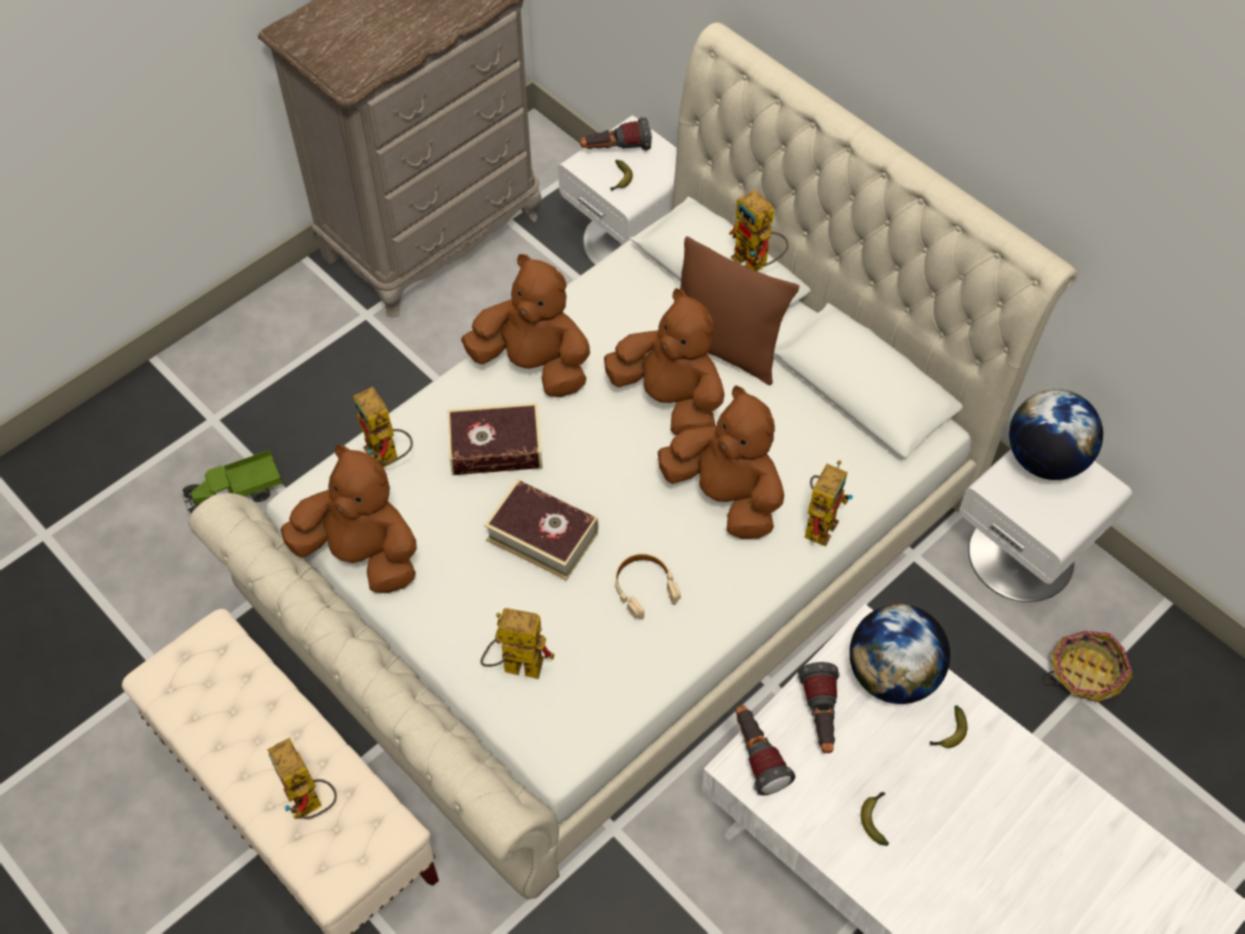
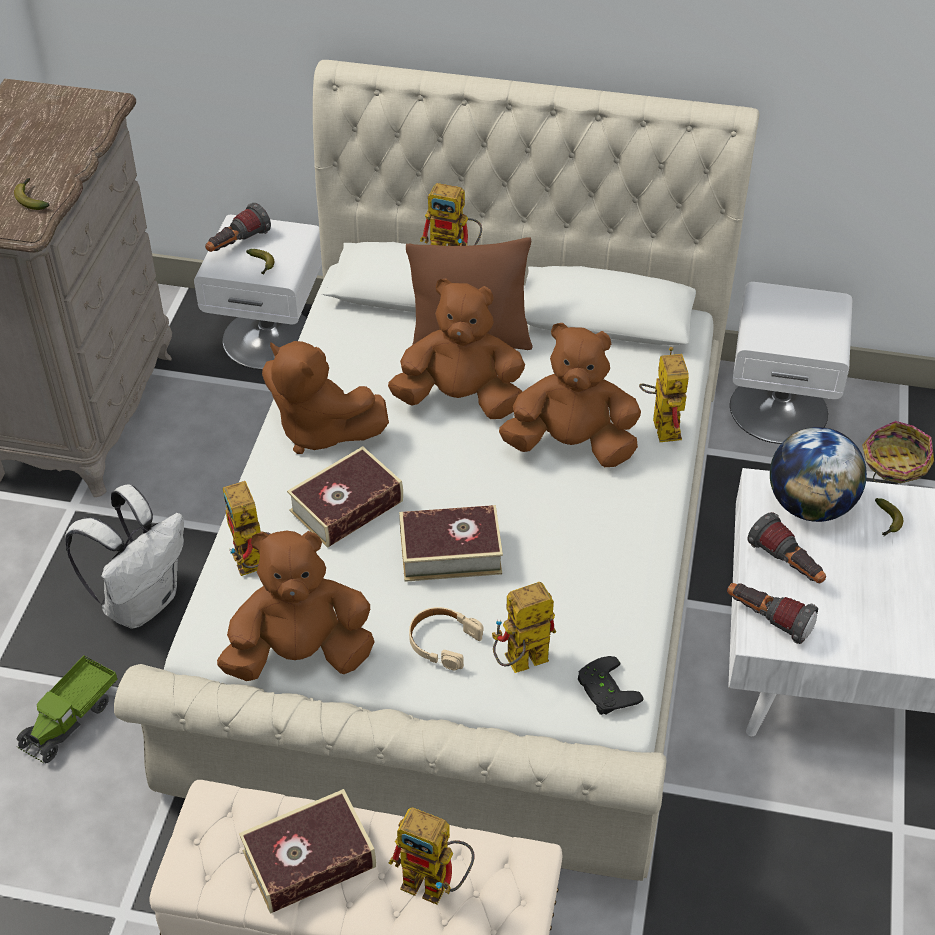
camera: 35 degrees left, 10 degrees down
toy robot [353,387,413,468] -> toy robot turned 45 degrees clockwise [223,481,271,576]
brown plush toy [461,254,590,397] -> brown plush toy turned 135 degrees counterclockwise [262,341,389,454]
beige headphones [615,553,681,620] -> beige headphones moved to [409,607,483,670]
banana [861,792,889,846] -> banana moved to [14,178,49,210]
globe [1009,389,1103,480] -> none
none -> white backpack [65,484,184,629]
none -> book [239,789,376,914]
none -> black game controller [578,656,644,715]

